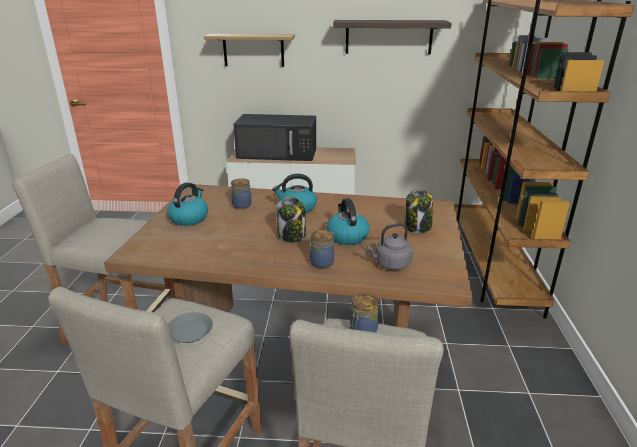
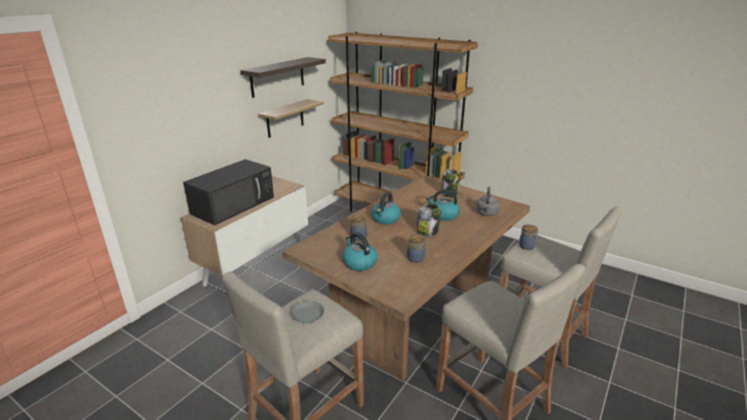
camera: 60 degrees left, 0 degrees up
grey plate [168,312,213,343] -> grey plate moved to [291,301,324,323]
shelf [204,33,295,67] -> shelf moved to [258,99,324,138]
jar [310,230,334,268] -> jar moved to [407,234,425,263]

